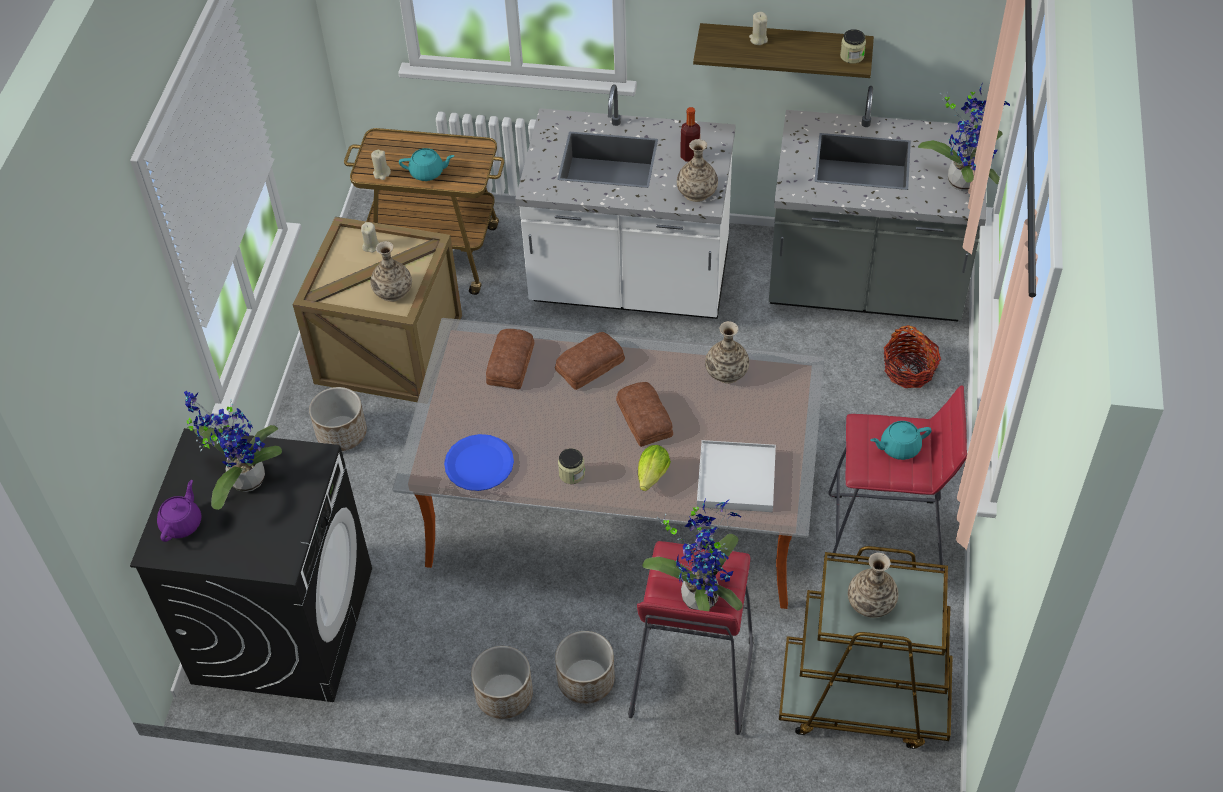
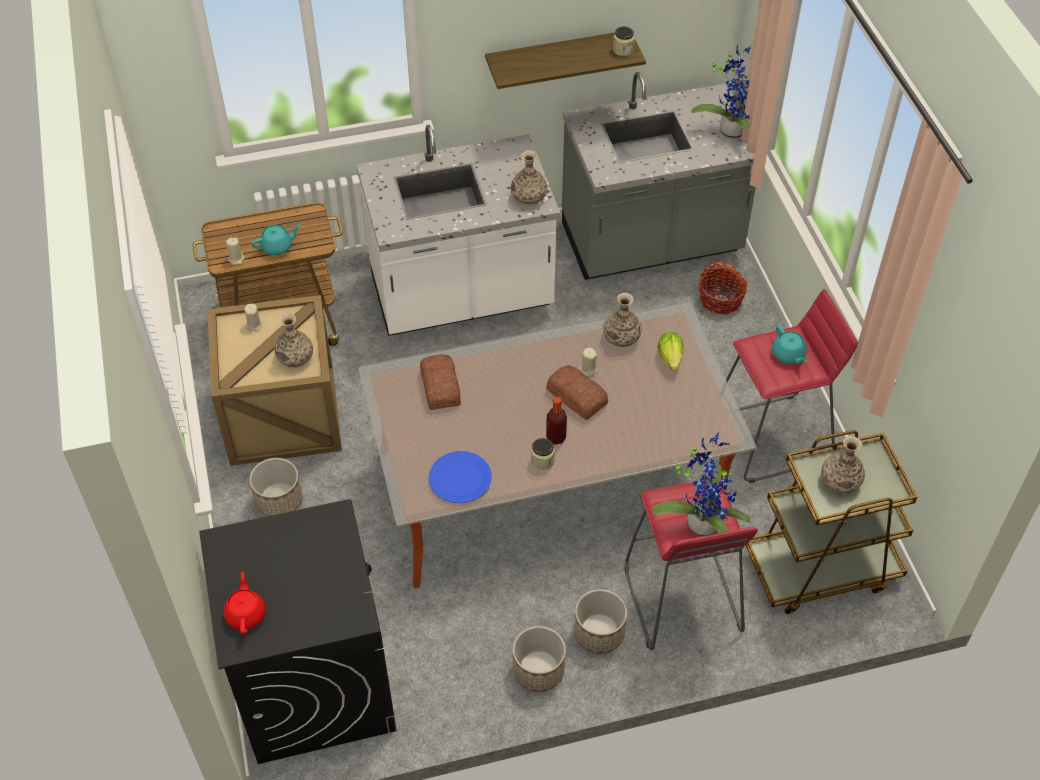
camera: 25 degrees left, 0 degrees up
purple teapot [157,480,201,542] -> red teapot [224,572,266,635]
potted plant [184,390,282,510] -> none
bread [555,332,625,390] -> none
lettuce [638,445,671,491] -> lettuce moved to [658,332,684,371]
bottle [680,107,700,162] -> bottle moved to [546,397,567,445]
white tray [697,440,776,512] -> none
beige candle [749,12,768,45] -> beige candle moved to [579,348,598,377]
turquoise teapot [870,421,932,460] -> turquoise teapot turned 75 degrees counterclockwise [772,326,807,364]

